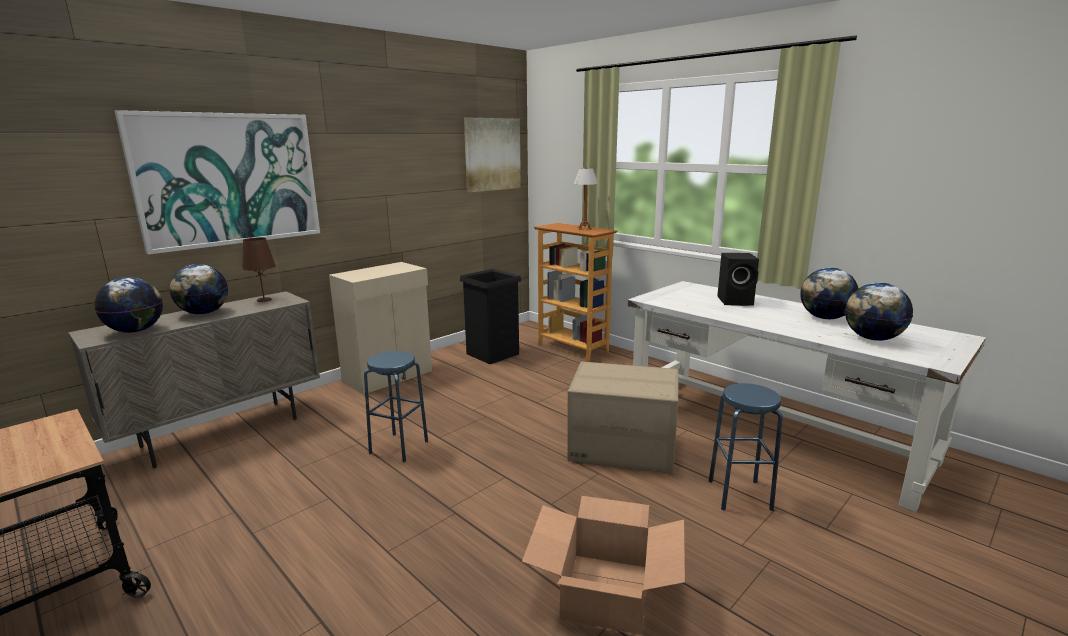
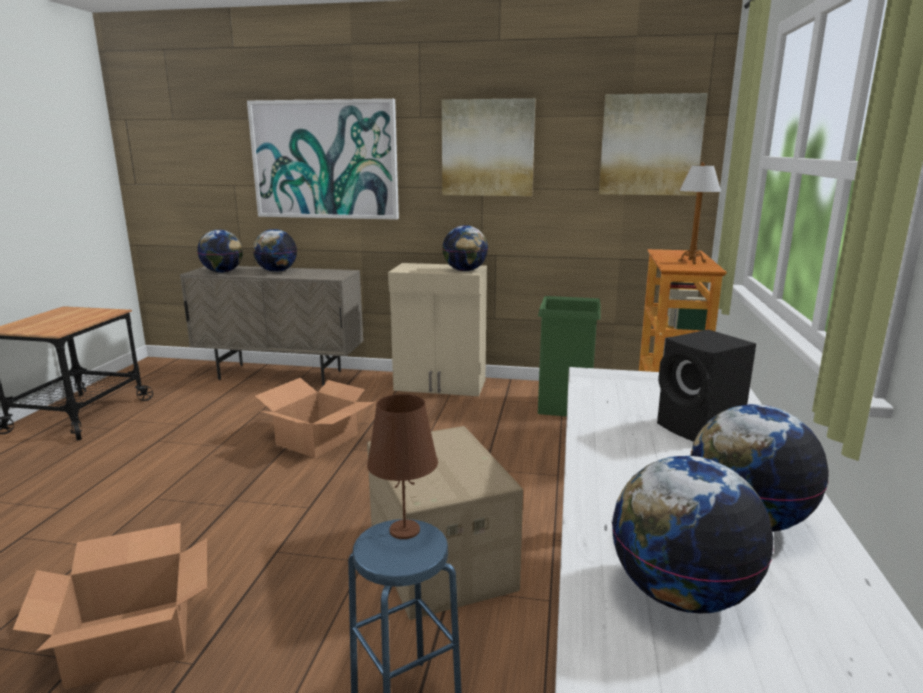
camera: 55 degrees right, 0 degrees up
brown table lamp [242,237,276,302] -> brown table lamp moved to [367,394,438,539]
blue stool [364,351,428,462] -> cardboard box [255,378,375,458]
black trash can [460,269,521,364] -> green trash can [538,296,601,417]
none -> picture [442,98,535,196]
none -> globe [442,225,488,271]

